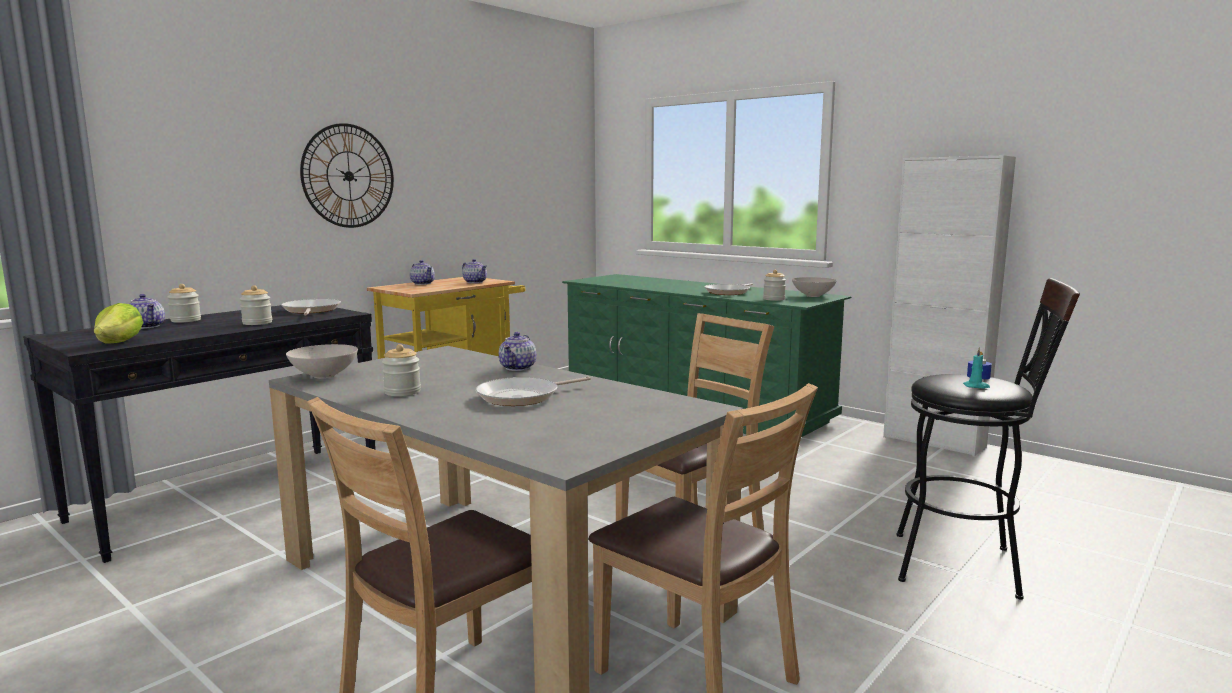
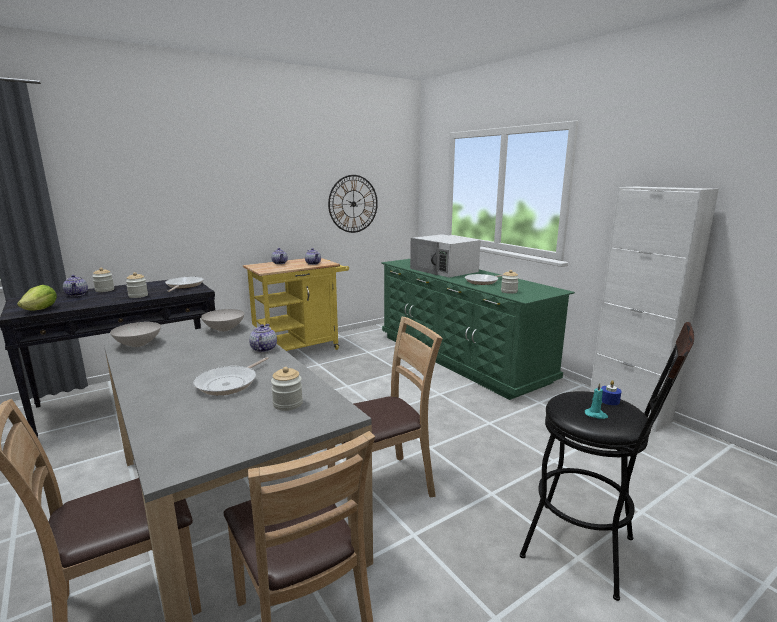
camera: 15 degrees right, 5 degrees up
wall clock [300,123,394,228] -> wall clock moved to [328,175,378,233]
jar [382,344,421,396] -> jar moved to [271,367,303,411]
frying pan [476,377,591,406] -> frying pan turned 45 degrees counterclockwise [193,357,269,395]
teapot [499,332,536,371] -> teapot turned 150 degrees clockwise [249,324,277,352]
white bowl [792,277,837,297] -> white bowl moved to [201,309,245,332]
none -> white microwave [410,234,481,278]

